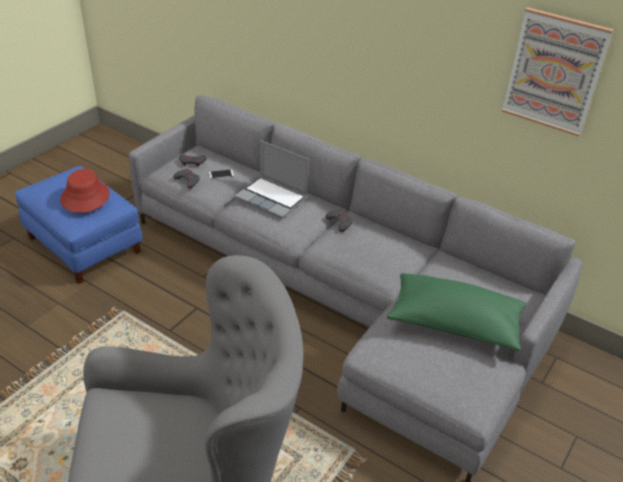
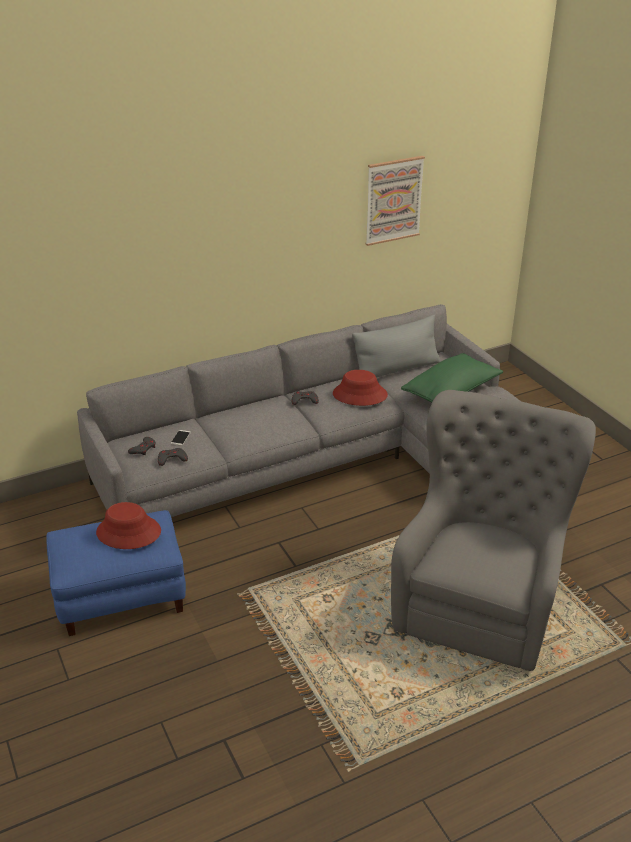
camera: 60 degrees left, 5 degrees down
laptop [235,140,309,219] -> none
none -> red hat [333,370,388,406]
none -> grey pillow [352,315,440,378]

